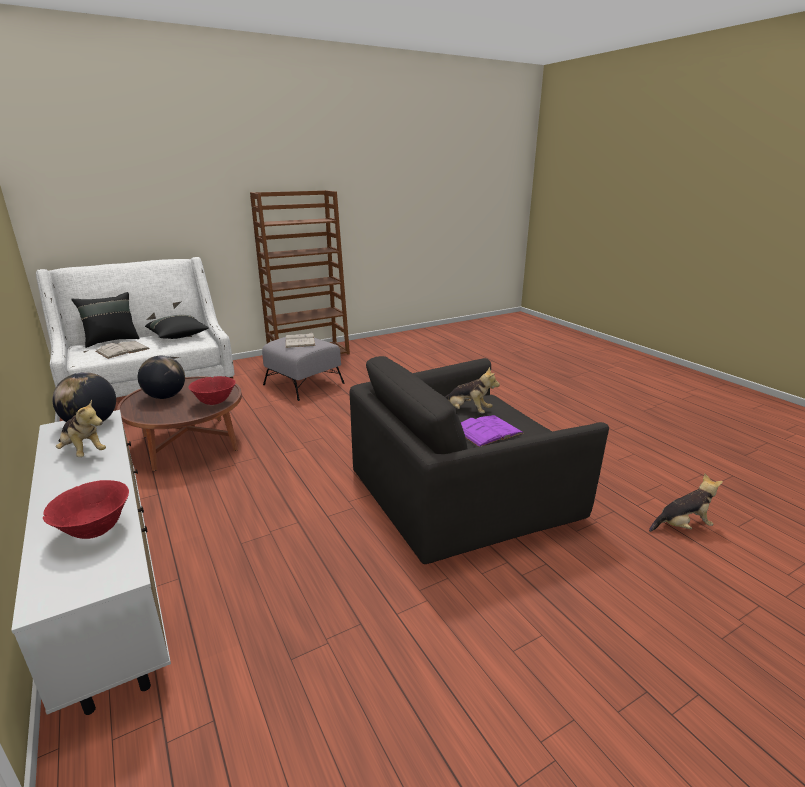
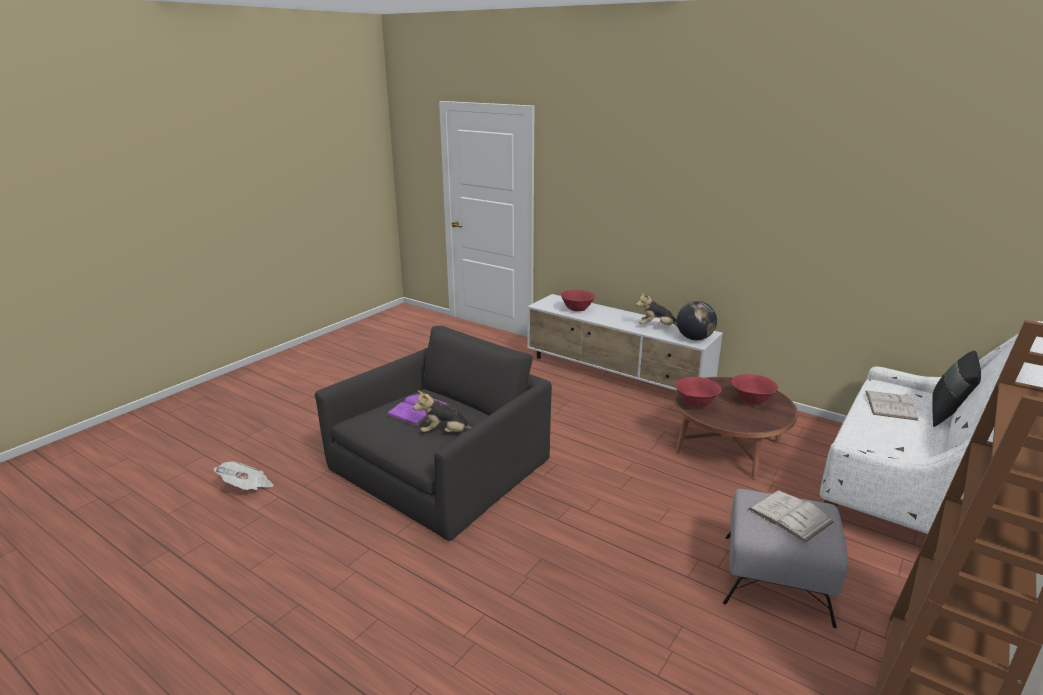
camera: 155 degrees right, 0 degrees up
globe [138,356,185,399] -> red bowl [732,374,778,405]
black pillow [145,315,209,339] -> none
plush toy [649,474,723,532] -> newspaper [214,461,274,490]

